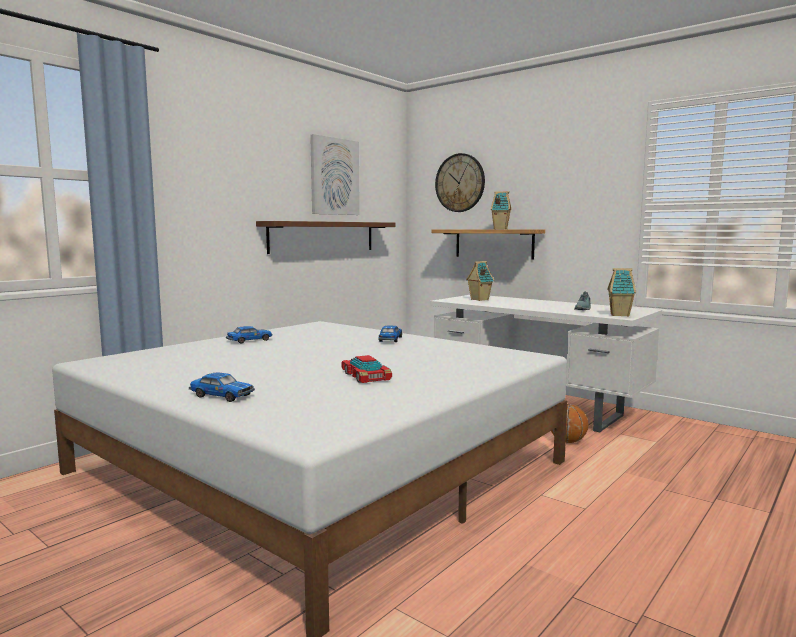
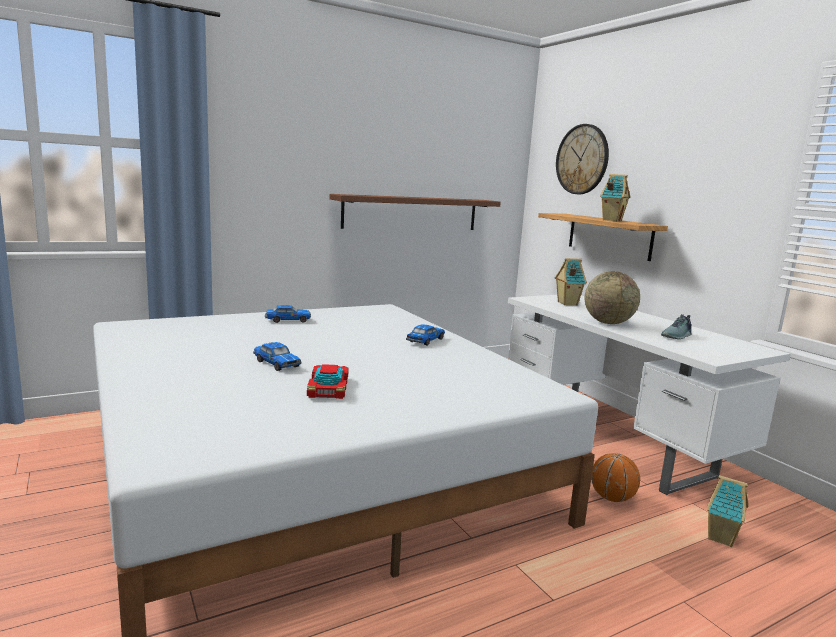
camera: 20 degrees right, 5 degrees up
toy car [189,373,255,402] -> toy car moved to [253,342,302,371]
picture [310,134,360,215] -> none
toy house [607,268,636,317] -> toy house moved to [707,475,749,547]
none -> globe [585,271,640,324]

